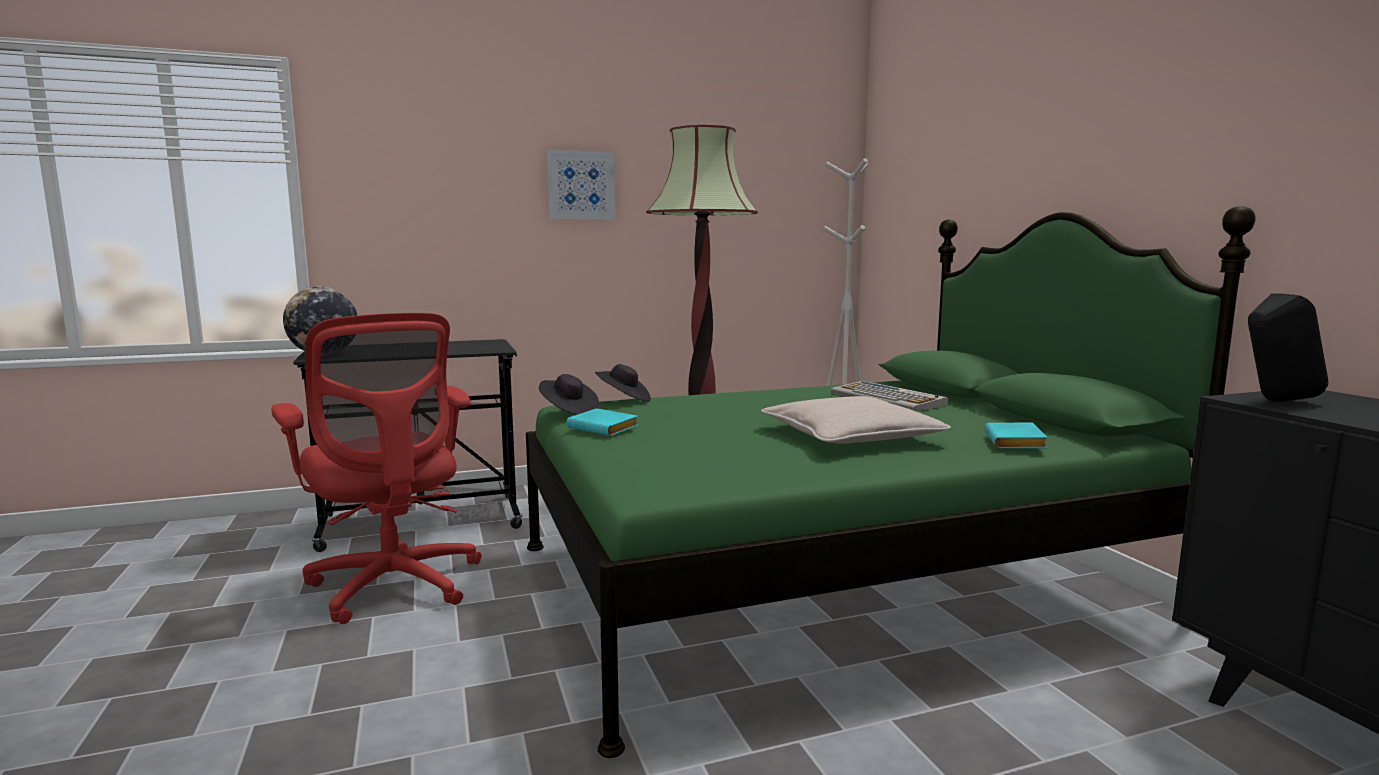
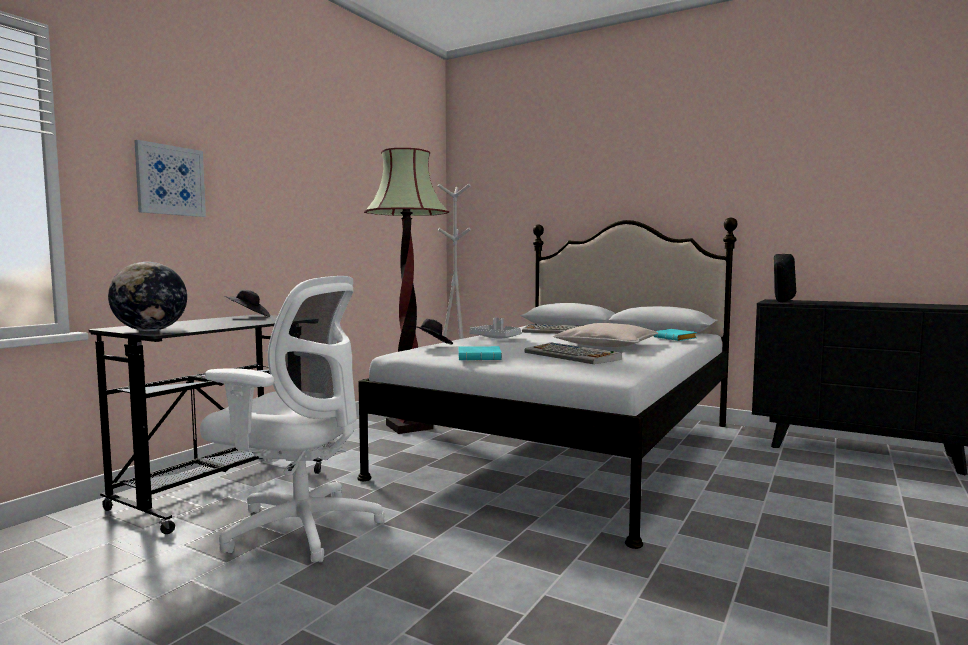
camera: 40 degrees left, 5 degrees down
red office chair [271,313,481,624] -> white office chair [200,276,384,562]
green bed [526,206,1256,758] -> white bed [357,218,737,549]
black hat [539,374,599,415] -> black hat moved to [224,289,270,317]
picture [547,150,615,220] -> picture moved to [134,140,206,217]
none -> grey tray [469,318,521,338]
none -> keyboard [524,342,622,364]

